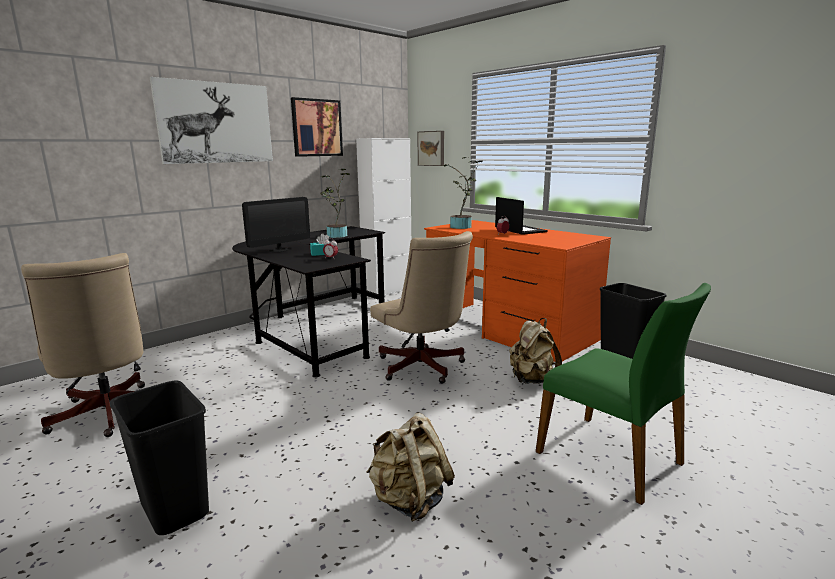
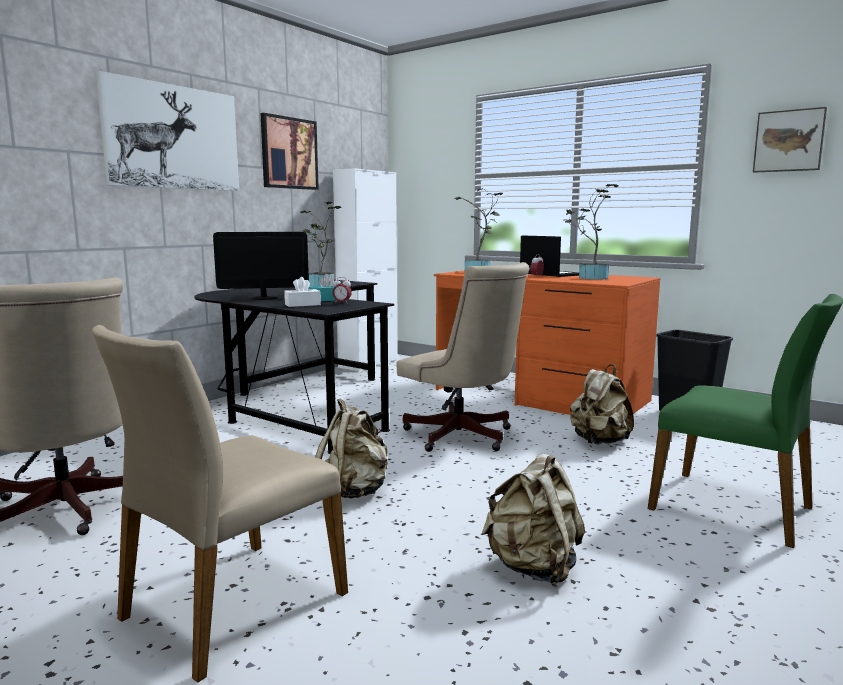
camera: 10 degrees left, 5 degrees down
black trash can [110,380,209,535] -> beige chair [92,325,348,683]
monitor [242,197,310,252] -> monitor turned 135 degrees counterclockwise [213,232,309,300]
picture [417,131,444,166] -> picture moved to [753,107,827,173]
none -> white tissue box [284,277,321,307]
none -> beige backpack [315,398,388,498]
none -> potted plant [563,184,619,280]

